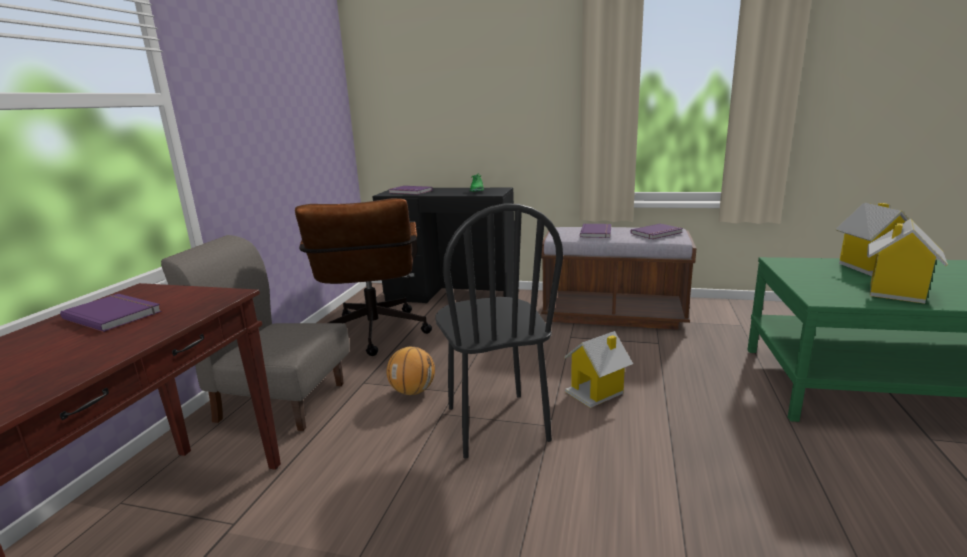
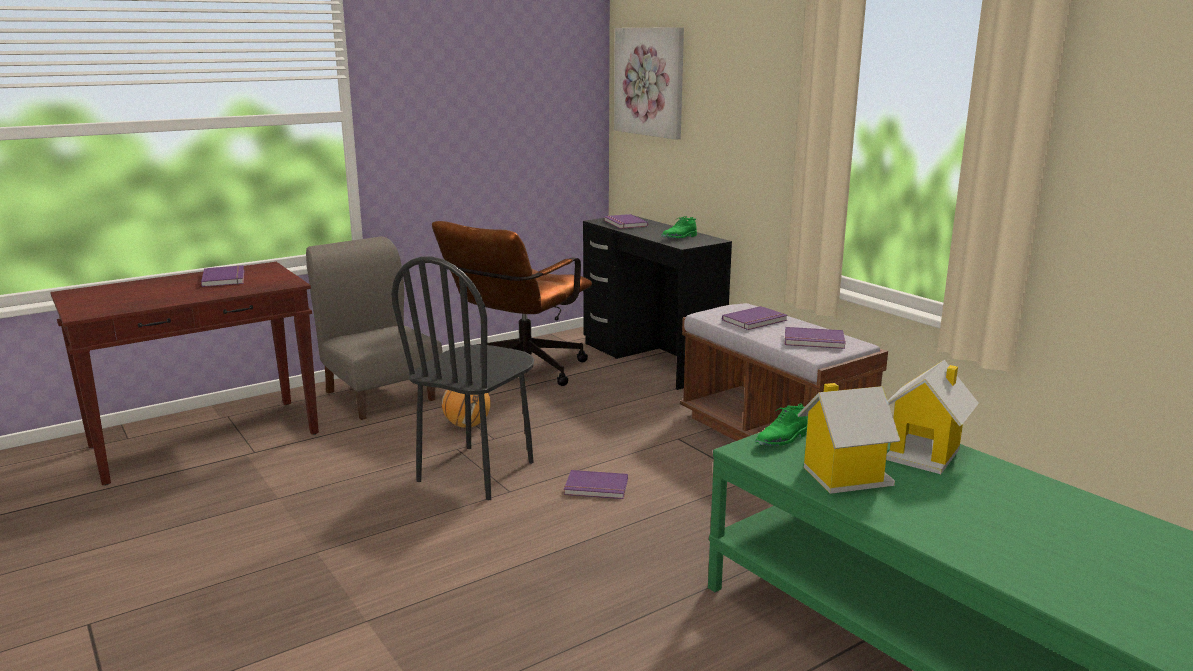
camera: 40 degrees right, 0 degrees up
toy house [564,331,633,408] -> purple book [564,470,628,499]
none -> picture [614,27,684,140]
none -> green shoe [755,404,808,446]

